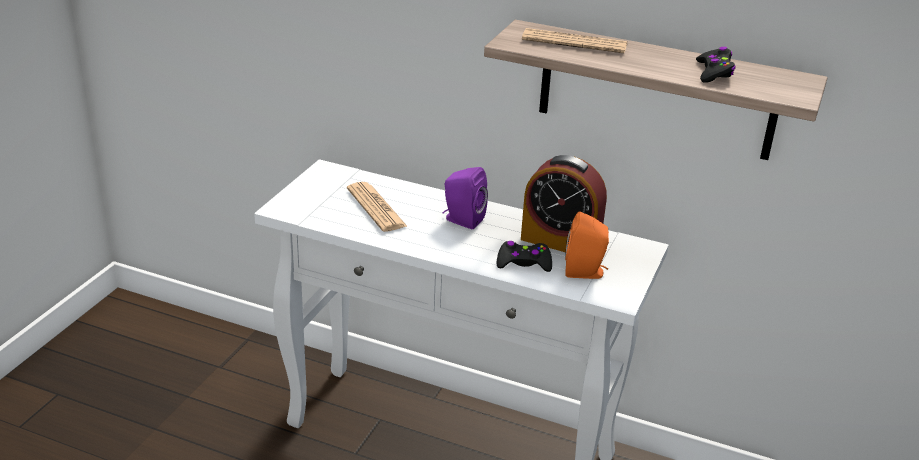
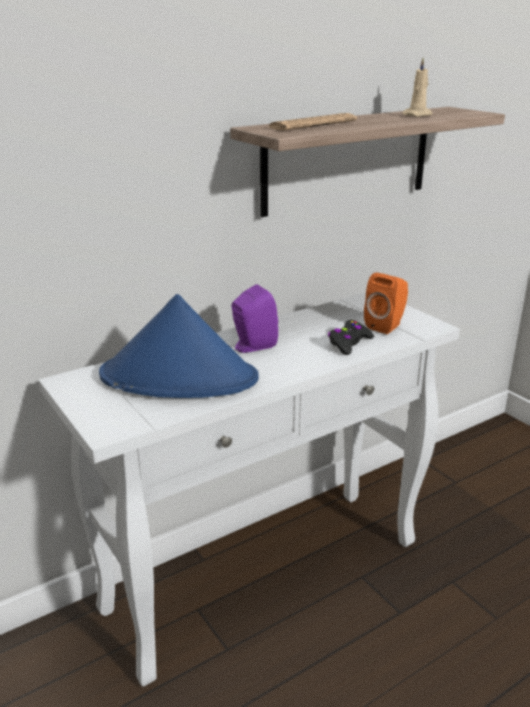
camera: 55 degrees left, 5 degrees down
newspaper [347,182,408,232] -> blue hat [99,294,259,398]
alarm clock [521,155,607,252] -> none
black game controller [696,47,735,83] -> beige candle [402,58,433,117]

